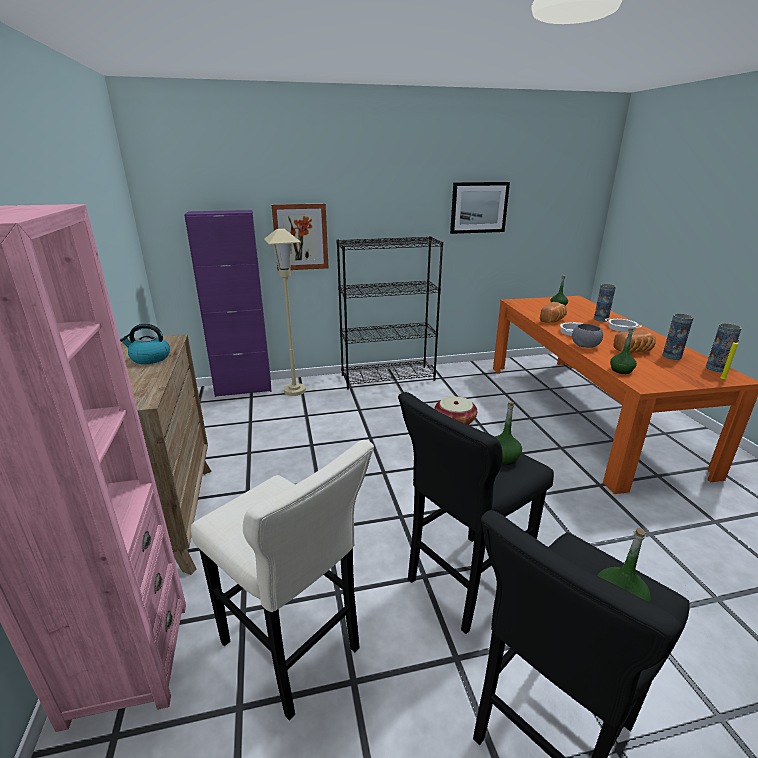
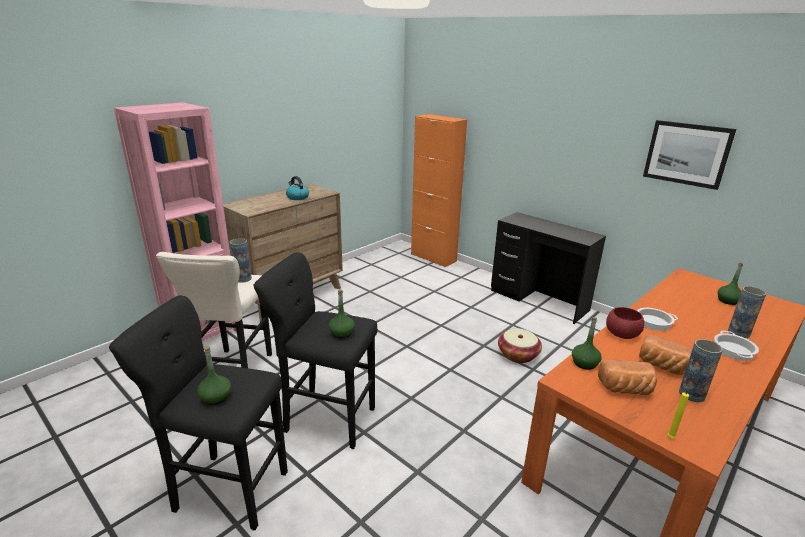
camera: 55 degrees right, 0 degrees up
purple cabinet [184,210,271,397] -> orange cabinet [411,114,467,267]
beige floor lamp [264,229,306,396] -> none
picture [272,204,328,271] -> none
black bookcase [336,236,443,390] -> black desk [491,212,606,324]
bread [540,302,567,323] -> bread moved to [598,360,657,395]
grey bowl [572,324,603,348] -> red bowl [606,307,644,339]
vase [706,323,742,373] -> vase moved to [230,238,252,283]

